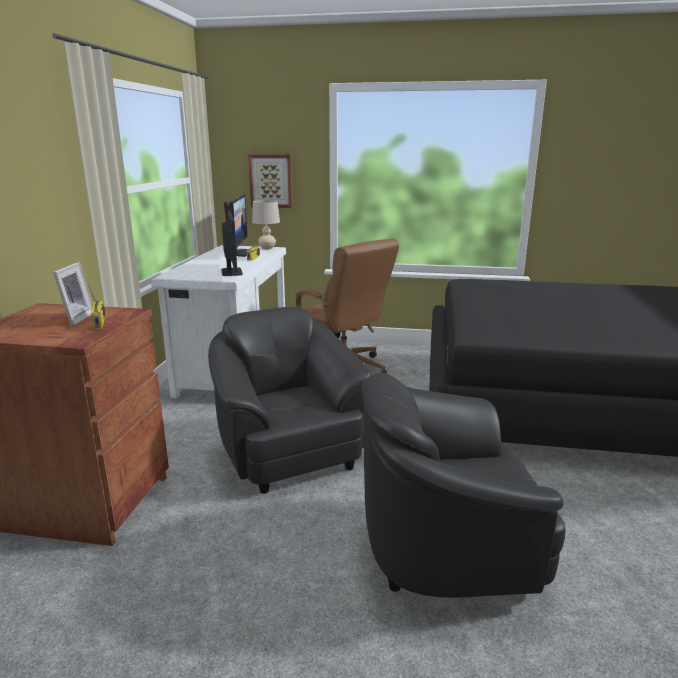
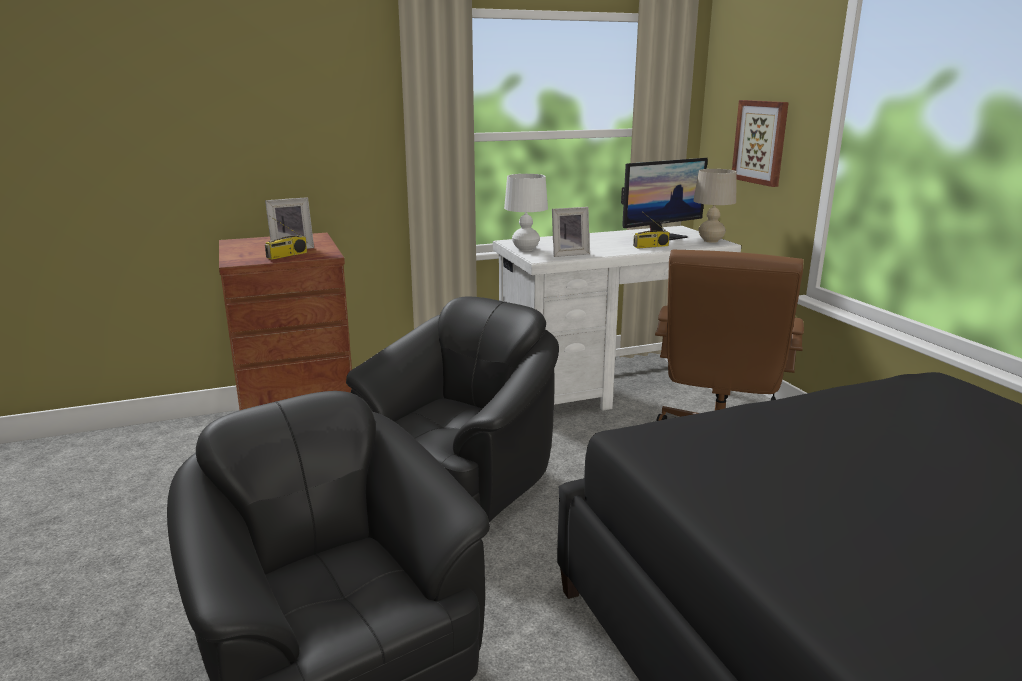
camera: 60 degrees right, 0 degrees up
monitor [221,211,243,276] -> picture frame [552,207,590,257]
none -> white table lamp [504,174,548,251]

